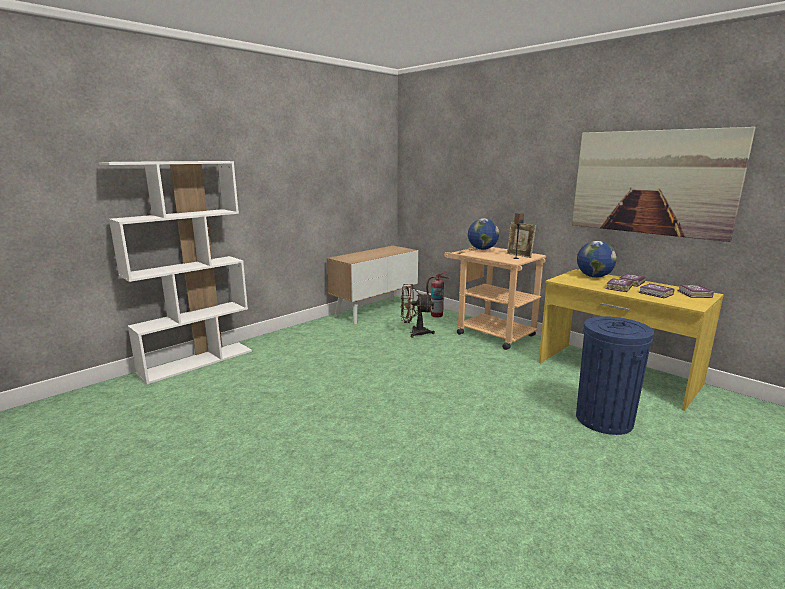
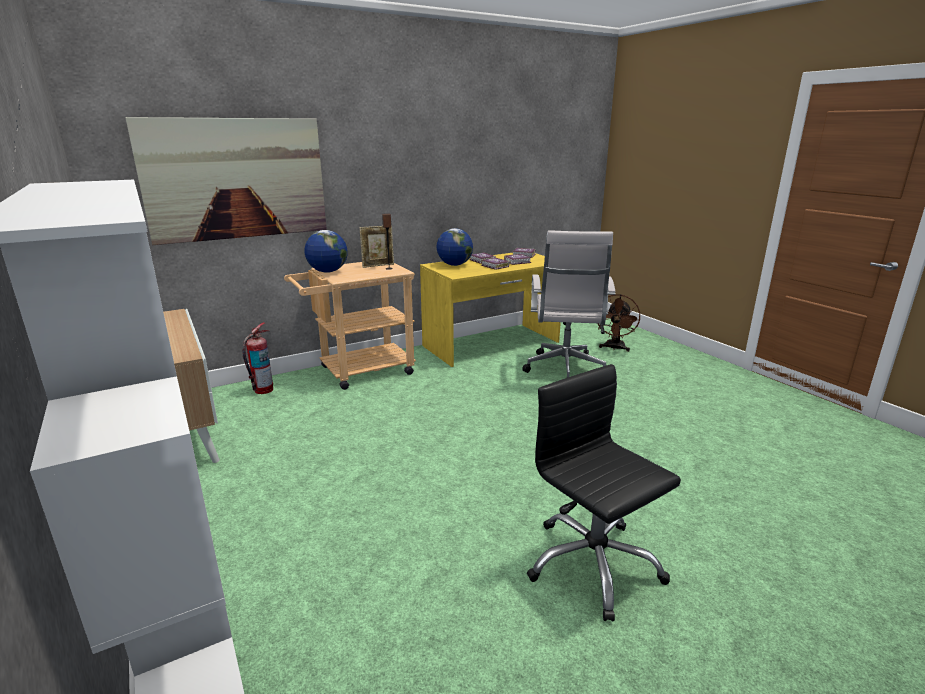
camera: 75 degrees left, 5 degrees up
brown fan [401,284,435,338] -> brown fan moved to [597,294,640,352]
picture [572,127,756,242] -> picture moved to [125,117,327,245]
blue trash can [576,316,654,435] -> white office chair [522,230,616,378]
none -> black office chair [527,364,681,621]

